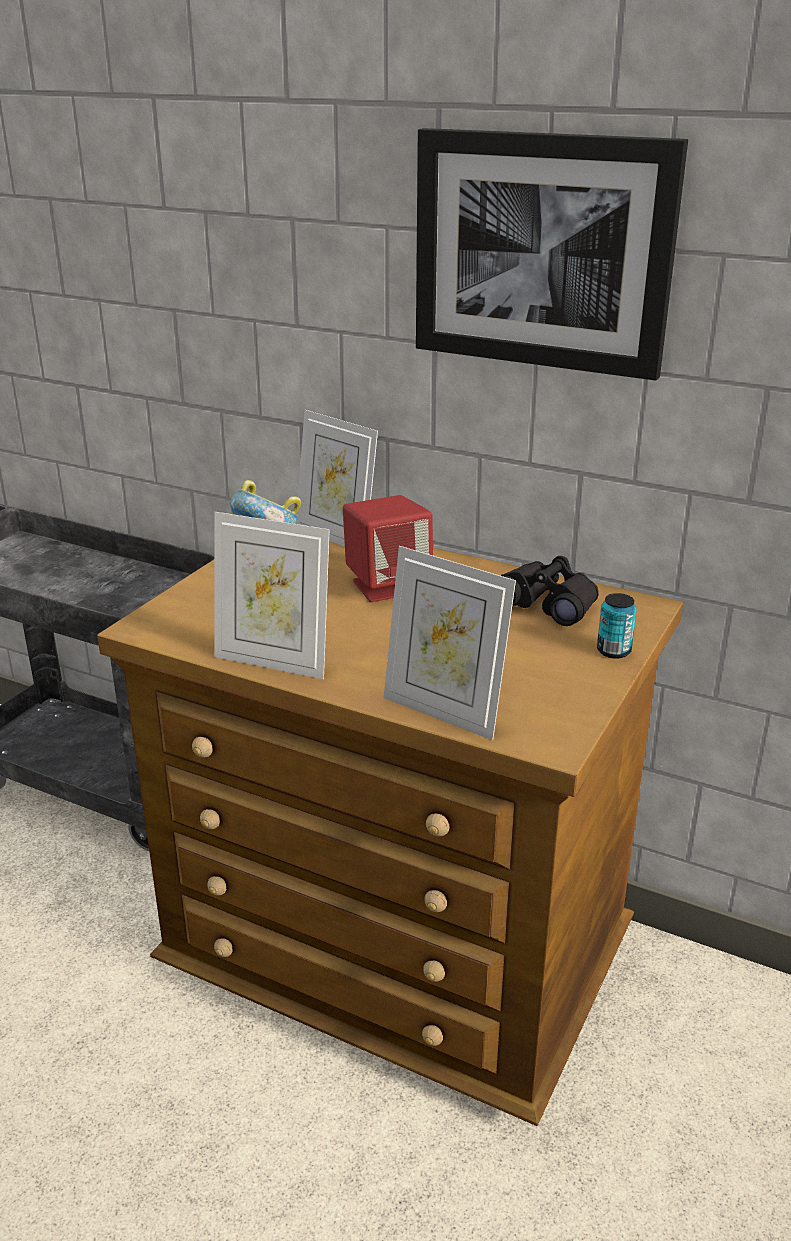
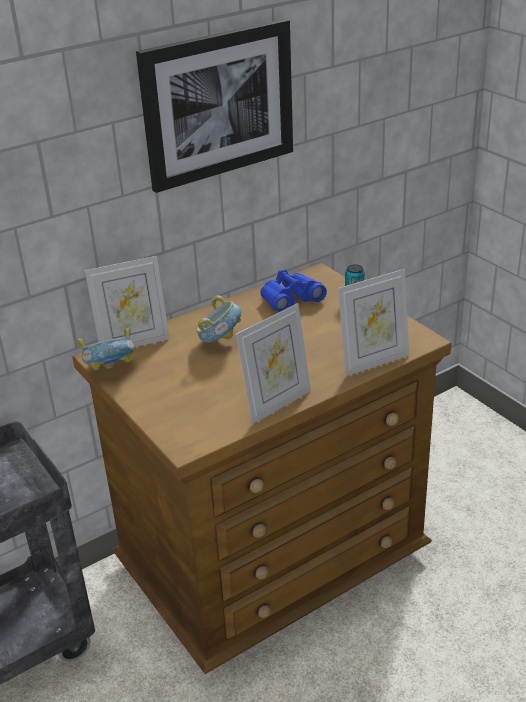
camera: 60 degrees left, 5 degrees up
red speaker [343,495,433,602] -> bowl [196,295,241,343]
black binoculars [500,556,599,626] -> blue binoculars [260,270,327,312]

